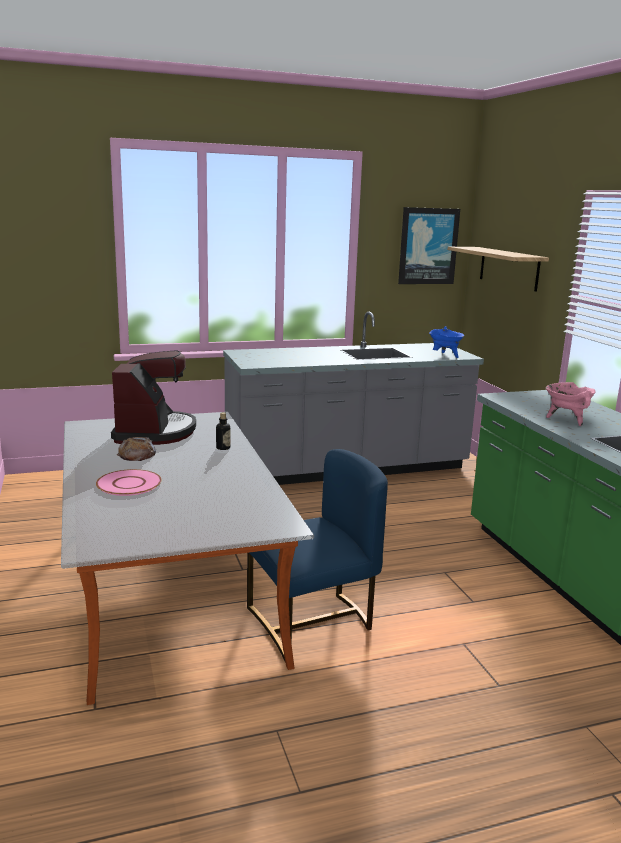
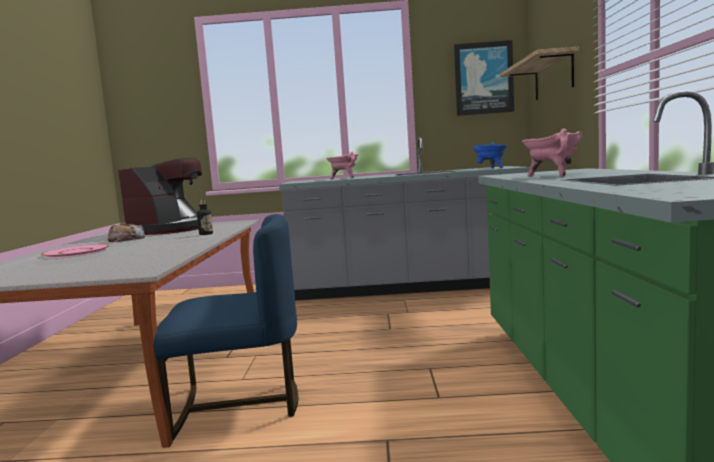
camera: 20 degrees right, 10 degrees down
none -> pink cooking pot [326,152,358,179]

